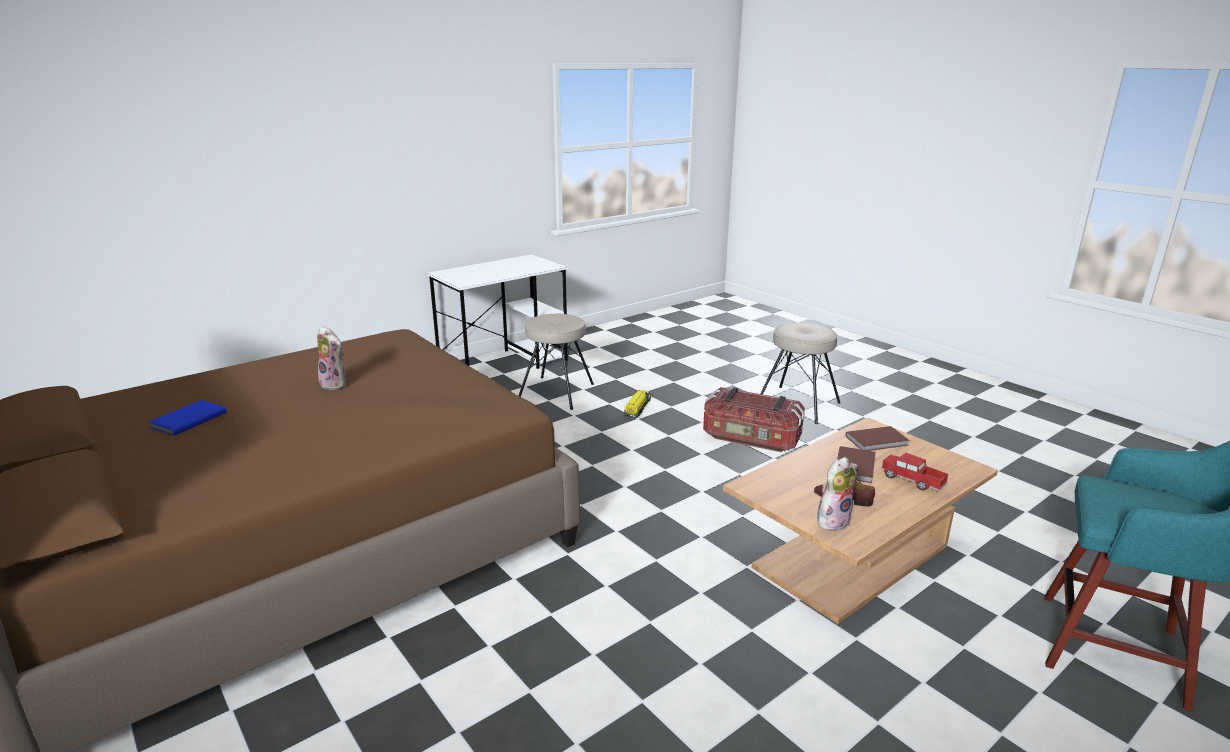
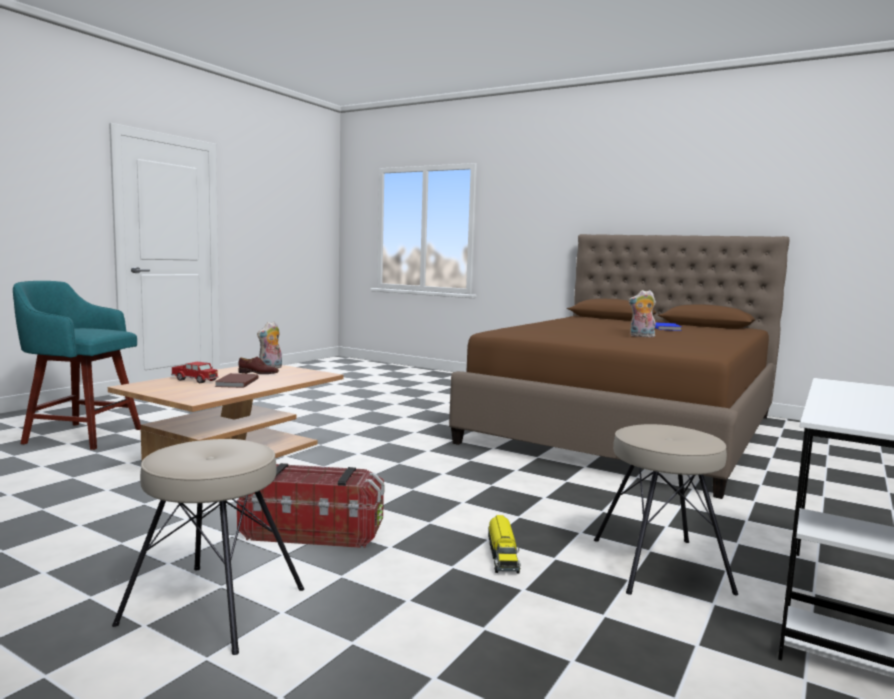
camera: 160 degrees right, 15 degrees down
brown book [845,426,910,451] -> none

